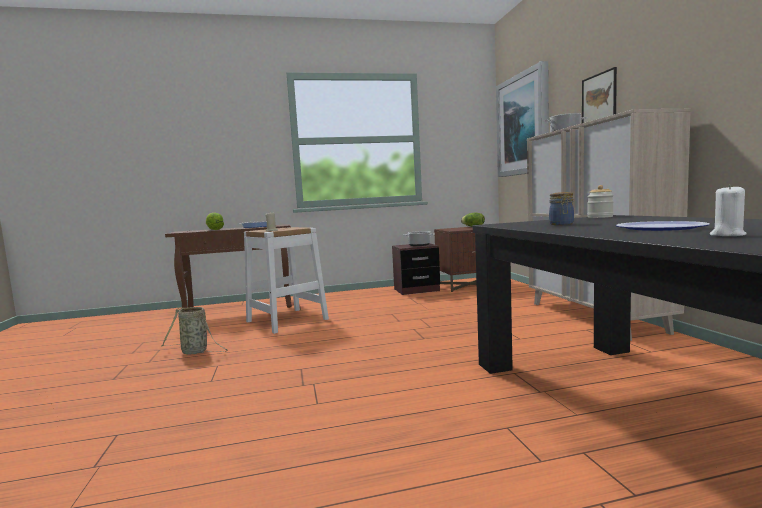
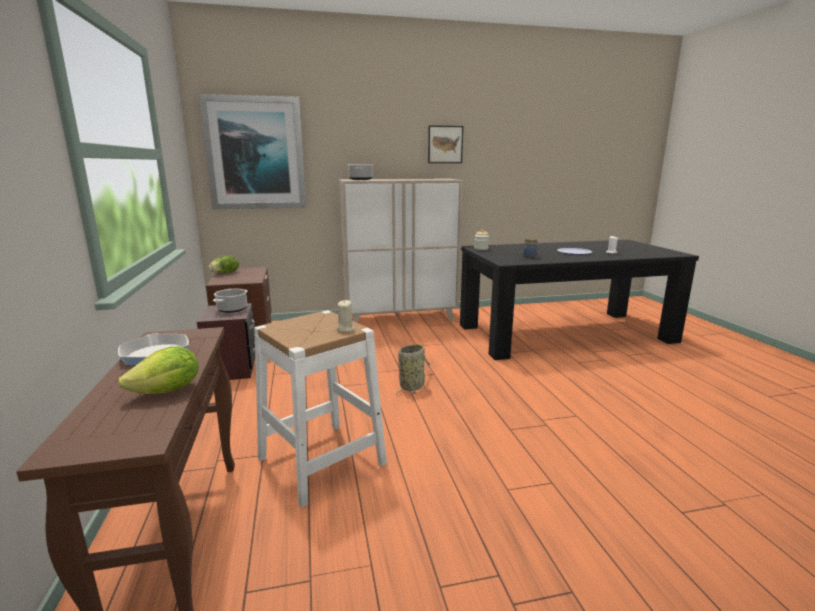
camera: 90 degrees left, 10 degrees up
basket [161,307,227,355] -> basket moved to [396,344,430,396]
picture [582,67,617,123] -> picture moved to [428,125,463,163]

